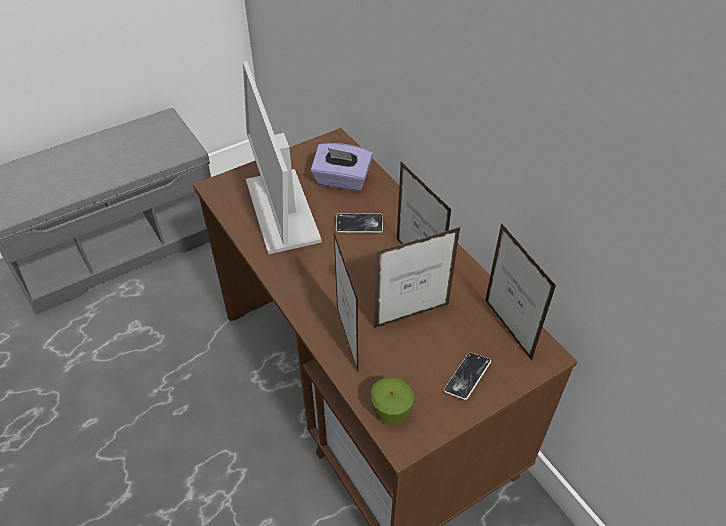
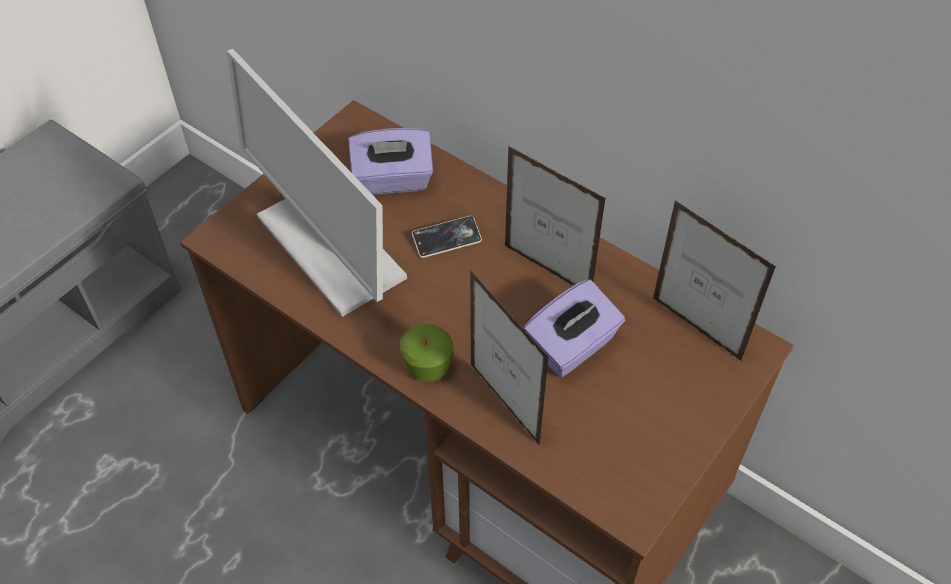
camera: 20 degrees left, 5 degrees up
apple [371,377,414,424] -> apple moved to [400,324,454,382]
picture frame [374,227,460,328] -> purple tissue box [523,279,625,377]
phone [444,353,491,400] -> none

